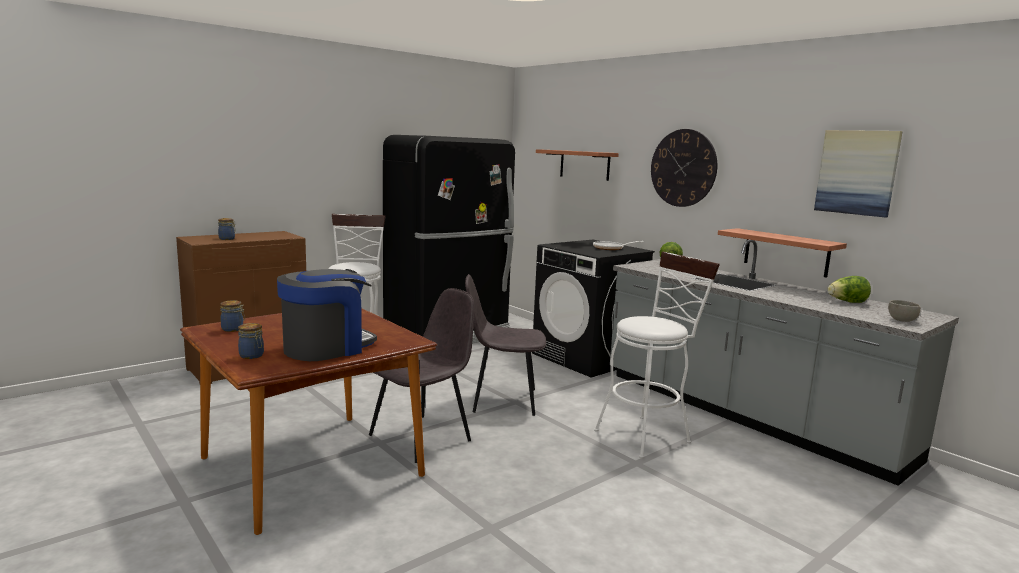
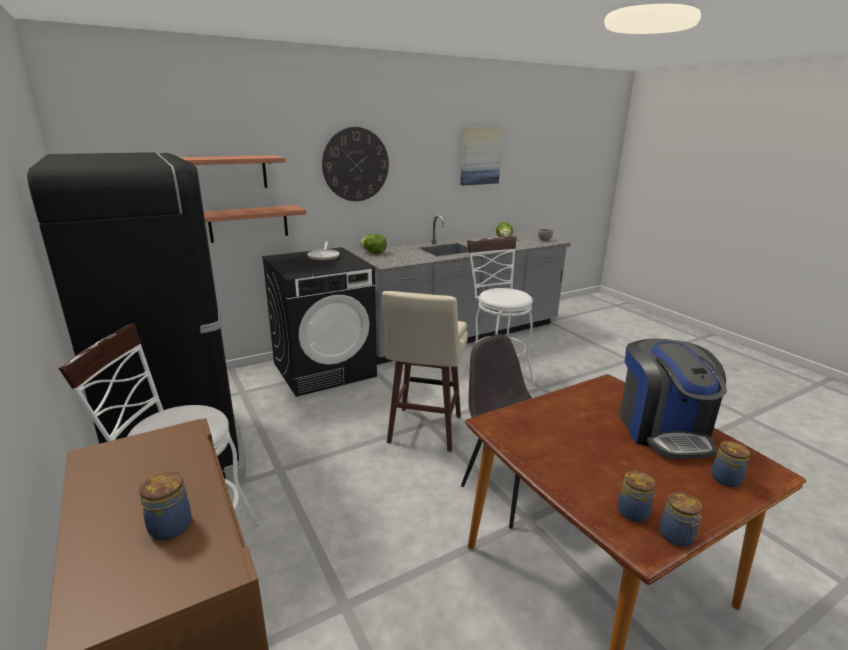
camera: 80 degrees left, 10 degrees up
coffee machine [277,269,377,361] -> coffee machine turned 150 degrees counterclockwise [620,339,727,459]
grey chair [465,274,546,416] -> beige stool [382,291,468,452]
shelf [718,228,847,278] -> shelf moved to [203,205,306,243]
none -> jar [659,492,702,547]

